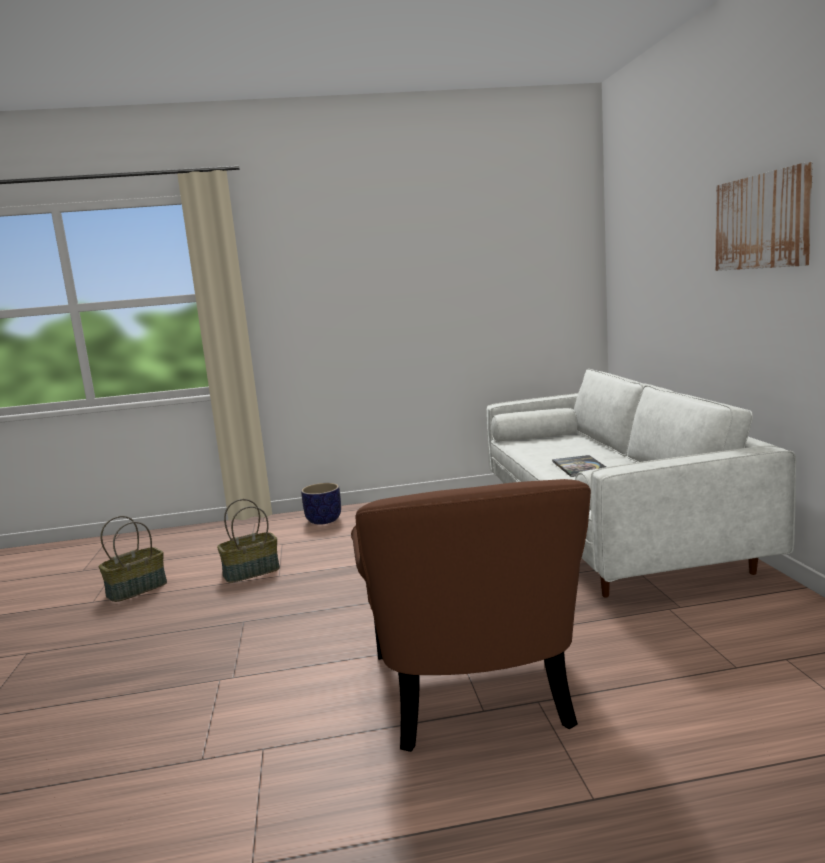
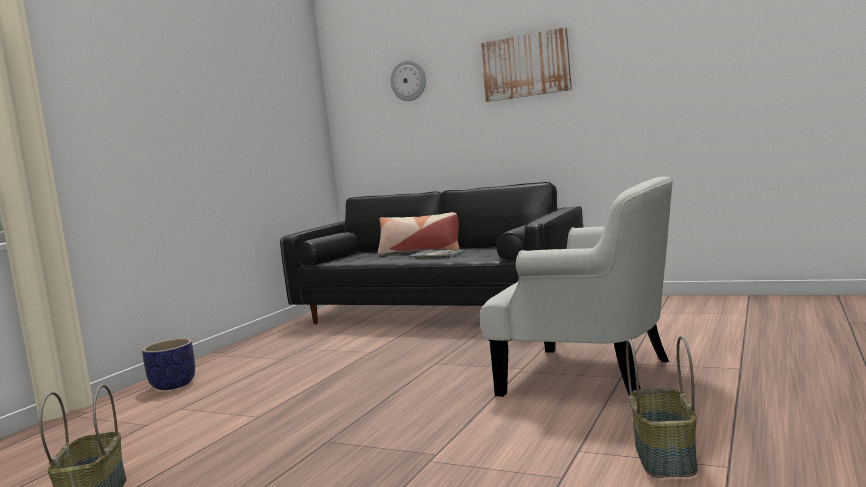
camera: 55 degrees left, 5 degrees down
basket [217,499,280,583] -> basket moved to [626,336,697,478]
brown armchair [351,479,591,752] -> white armchair [480,177,673,397]
white sofa [486,369,796,597] -> black sofa [280,182,583,324]
none -> pillow [378,212,459,255]
none -> wall clock [391,60,426,101]

